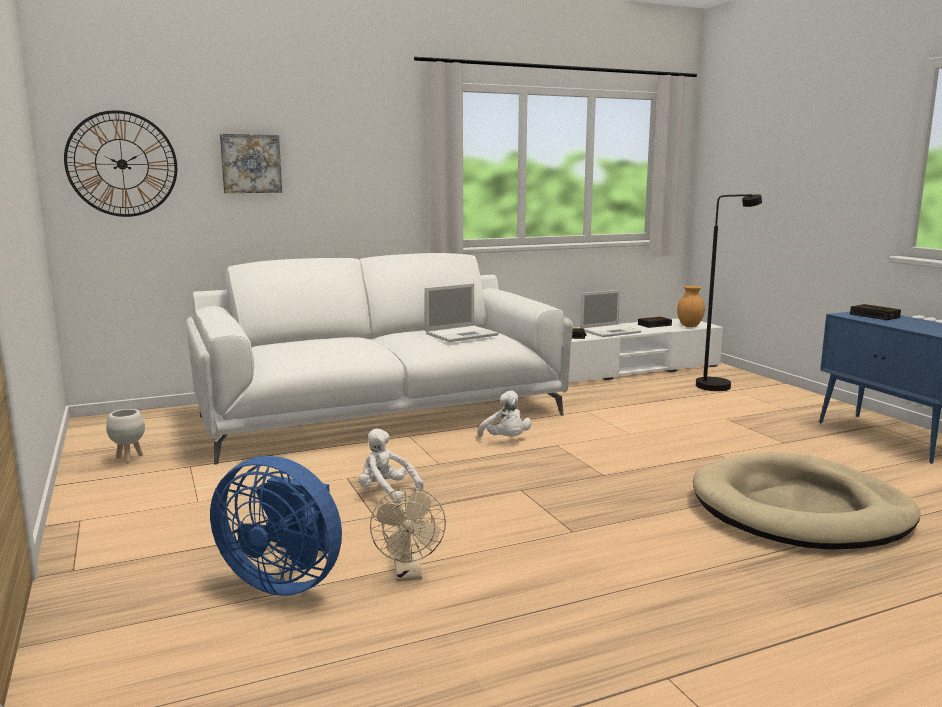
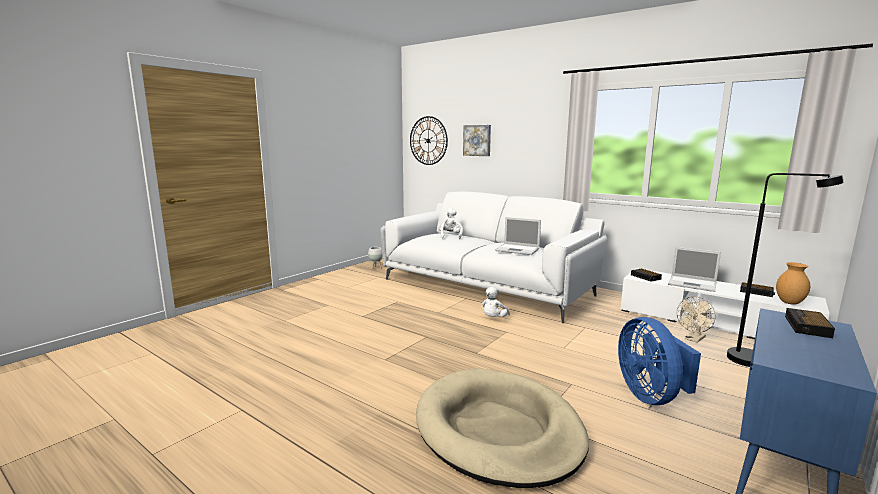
camera: 60 degrees right, 0 degrees up
blue fan [210,456,342,596] -> blue fan moved to [618,317,701,405]
white plush toy [359,429,424,503] -> white plush toy moved to [438,208,463,239]
beige fan [370,487,446,581] -> beige fan moved to [677,296,716,343]

